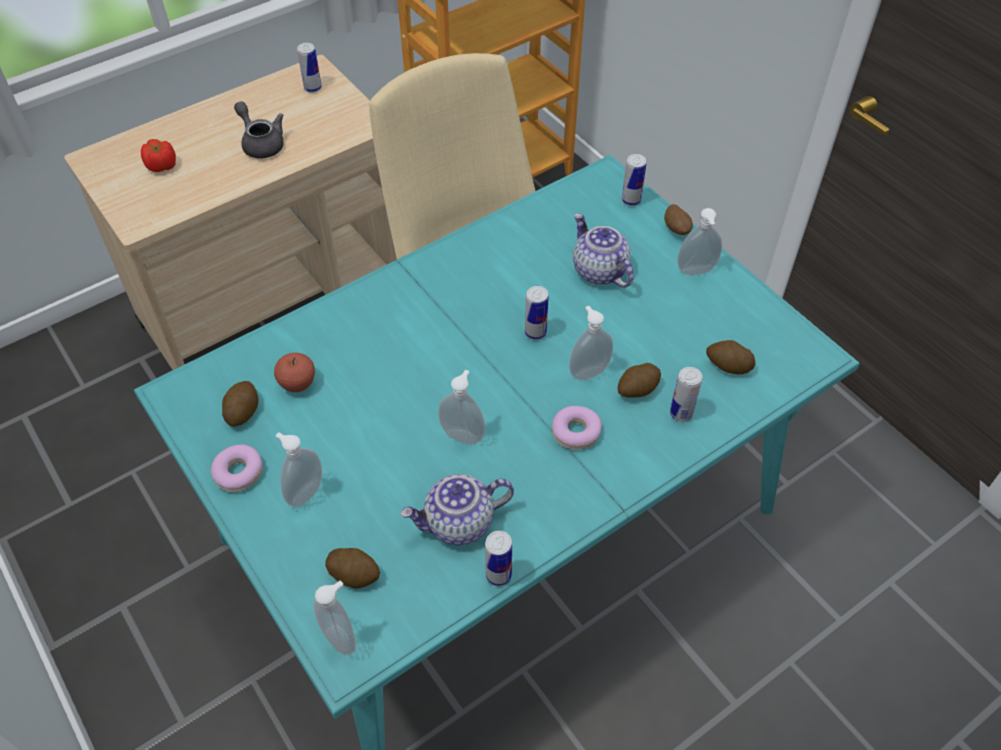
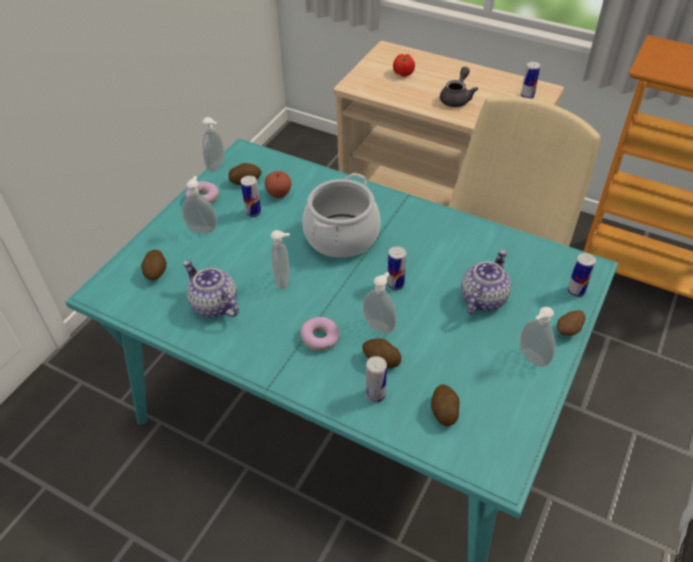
camera: 65 degrees right, 5 degrees down
soap dispenser [314,580,356,655] -> soap dispenser moved to [202,117,224,172]
can [485,531,512,586] -> can moved to [241,176,261,217]
none -> cooking pot [303,173,381,258]

